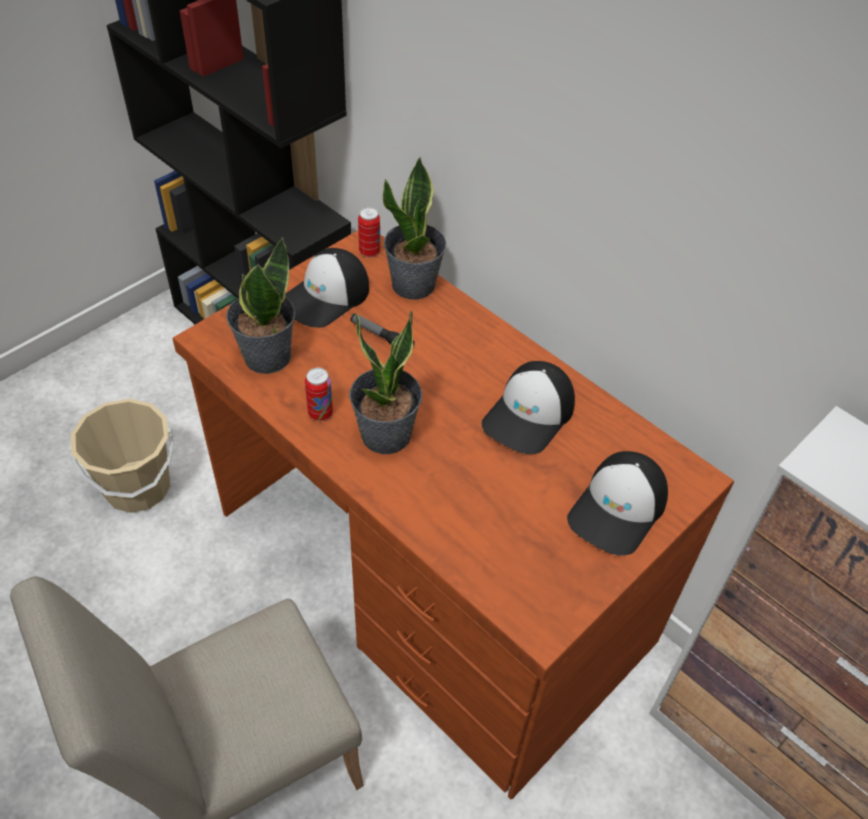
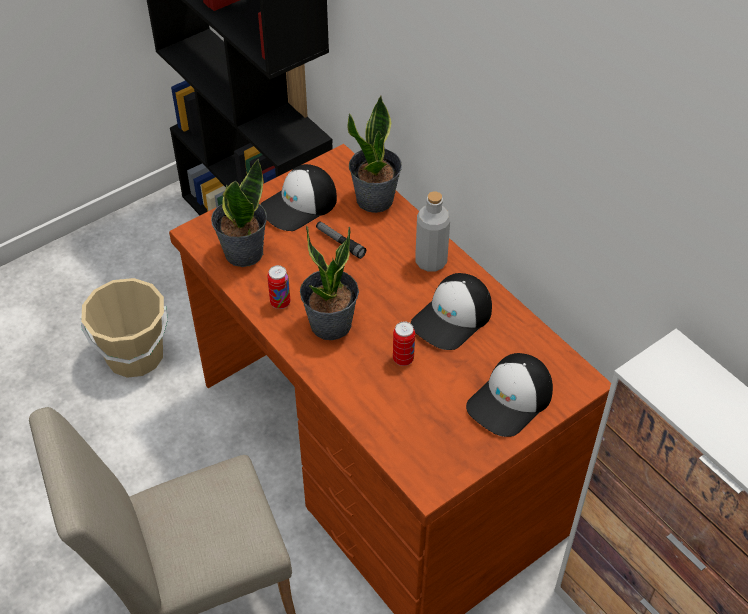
camera: 10 degrees right, 0 degrees up
can [358,207,380,257] -> can moved to [393,321,415,366]
none -> grey bottle [415,191,450,272]

